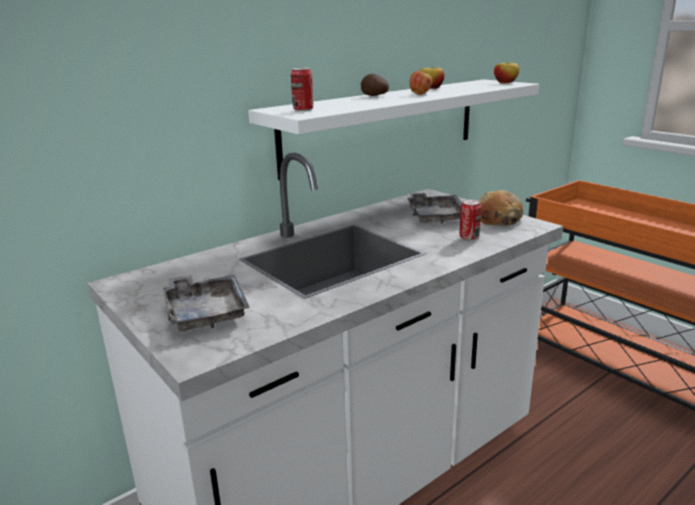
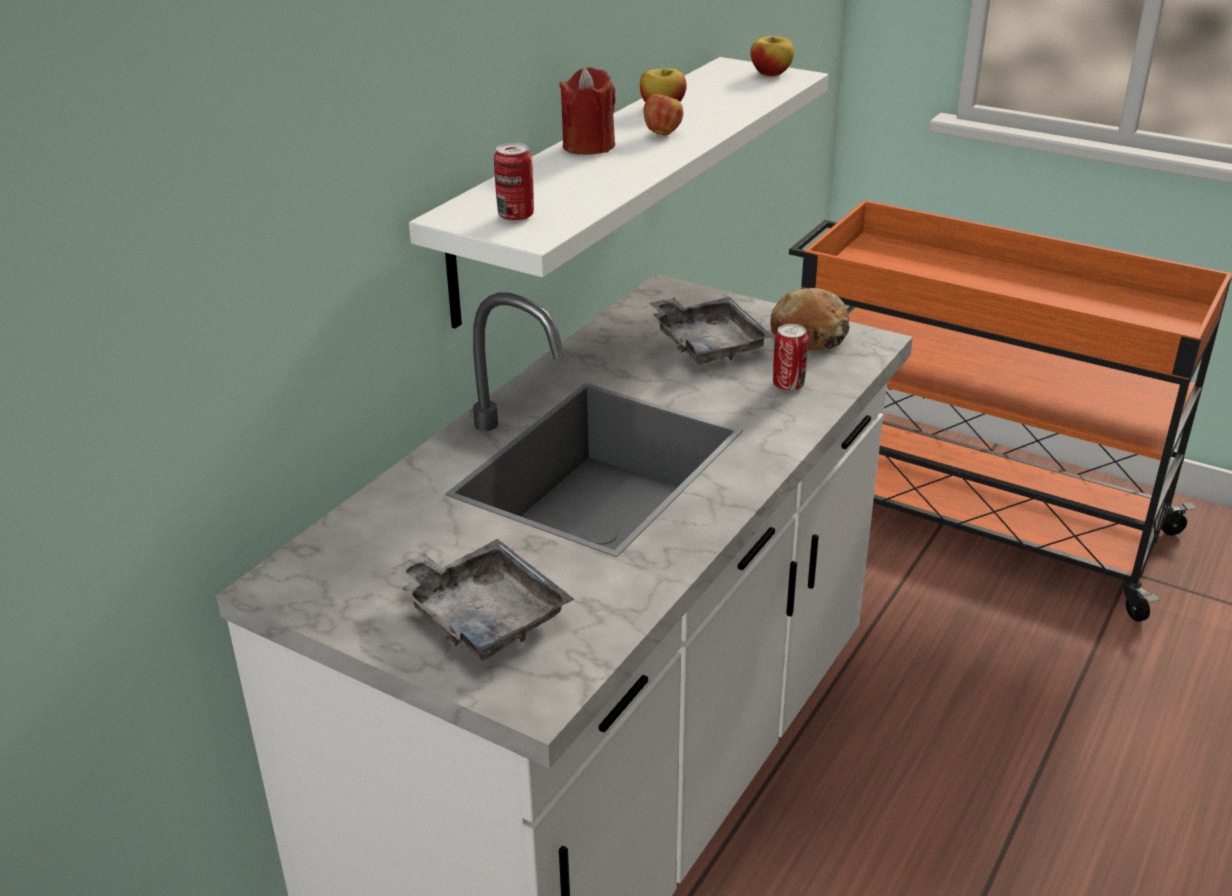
camera: 20 degrees left, 10 degrees up
potato [361,74,389,96] -> red candle [559,67,616,155]

